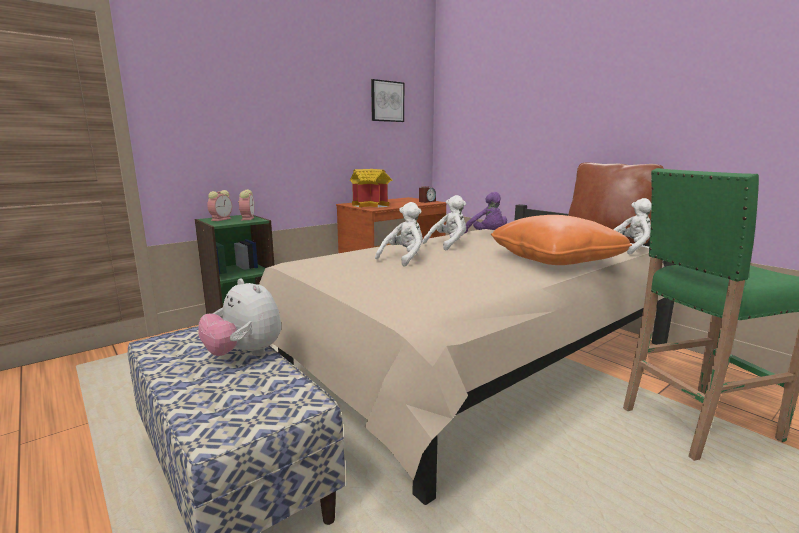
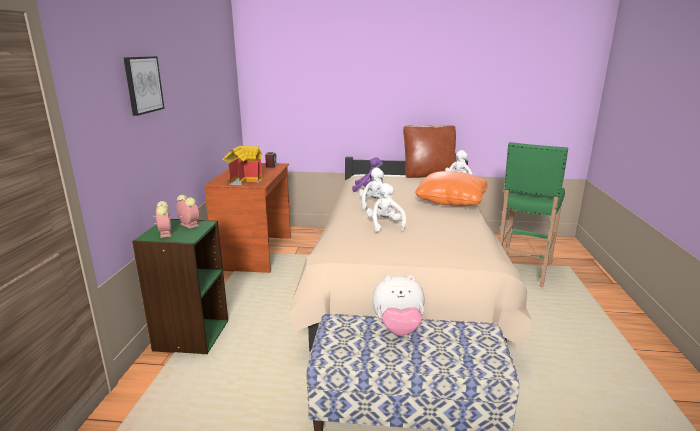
camera: 45 degrees left, 5 degrees up
picture [371,79,404,122] -> picture moved to [123,56,165,116]

